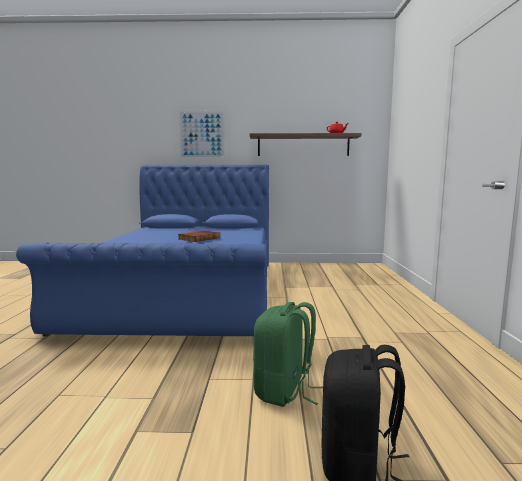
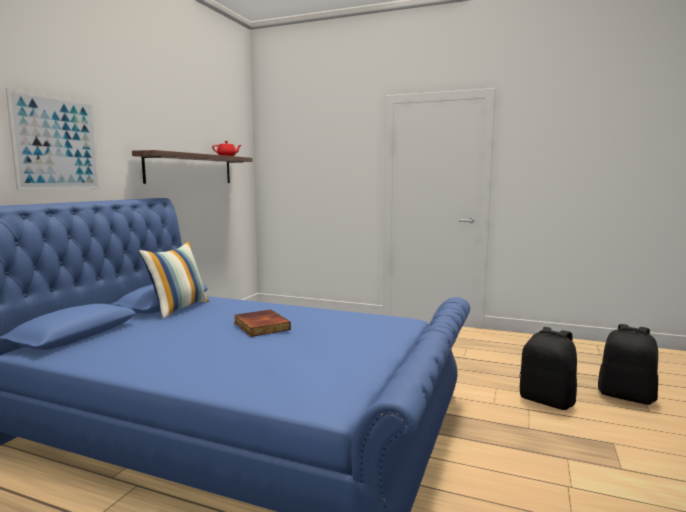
camera: 70 degrees left, 0 degrees up
green backpack [253,302,323,407] -> black backpack [520,327,577,410]
none -> pillow [139,241,209,319]

